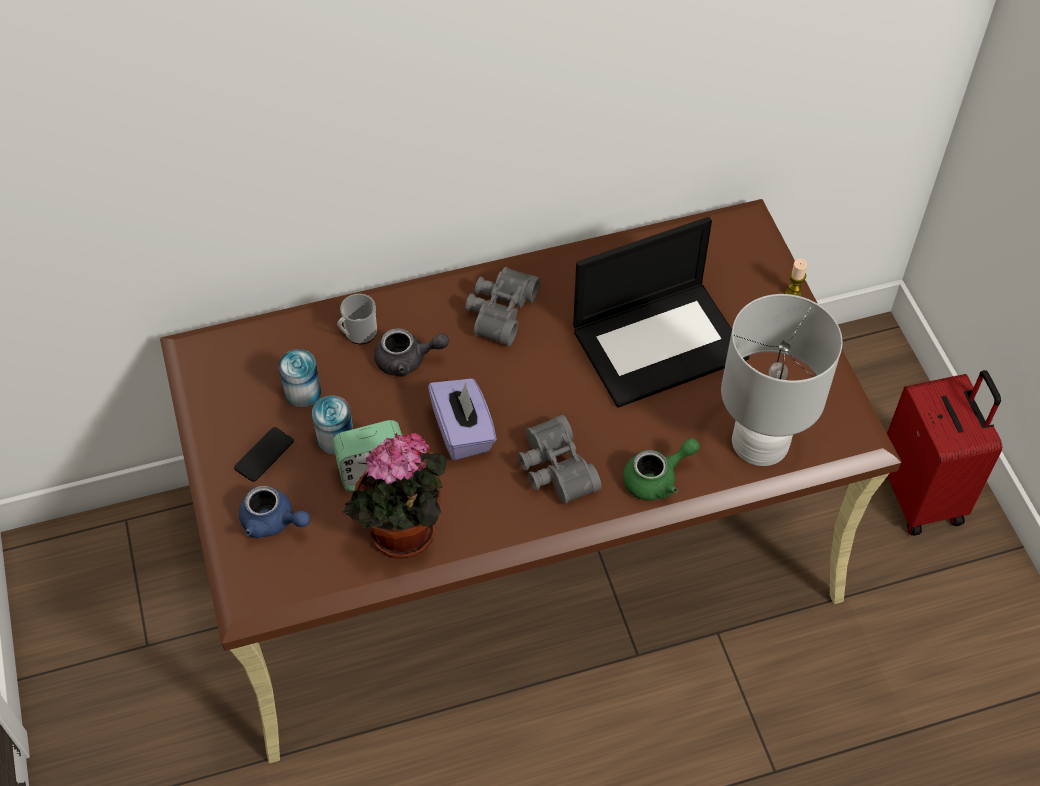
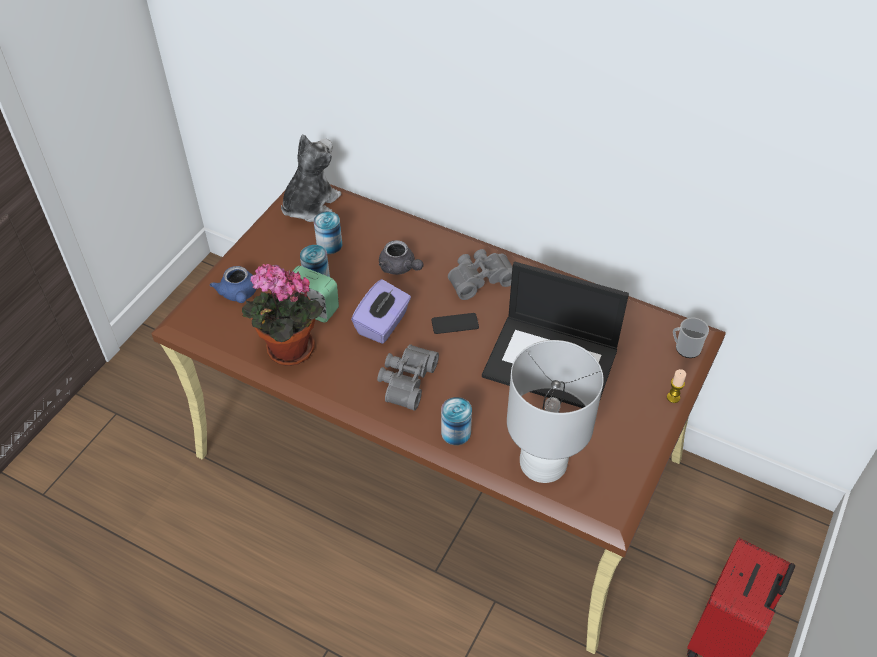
camera: 45 degrees right, 5 degrees down
phone [234,427,294,482] -> phone moved to [432,313,479,334]
mug [337,294,377,344] -> mug moved to [673,317,709,358]
green teapot [623,438,700,501] -> can [441,397,472,445]
none -> plush toy [281,134,342,222]

